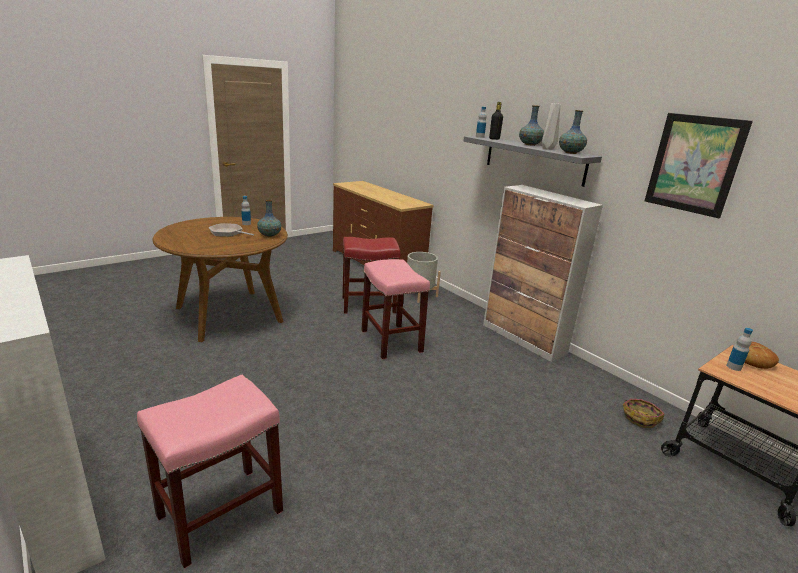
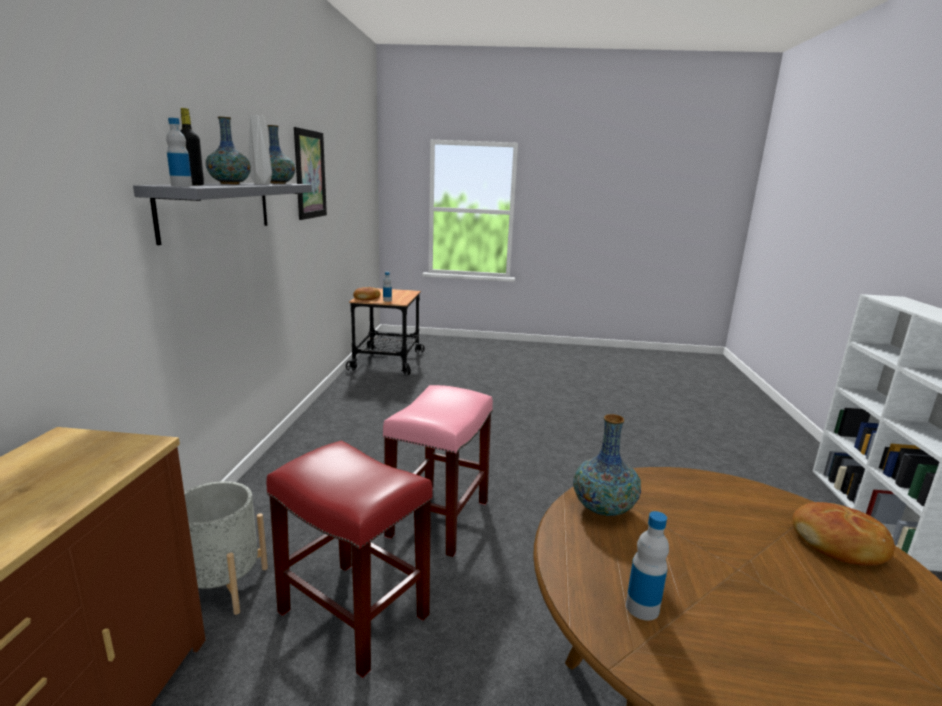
camera: 135 degrees left, 5 degrees down
pink stool [137,374,283,569] -> none
frying pan [208,223,254,237] -> none
cabinet [483,185,603,362] -> none
basket [623,399,665,428] -> none
none -> bread [792,502,895,566]

